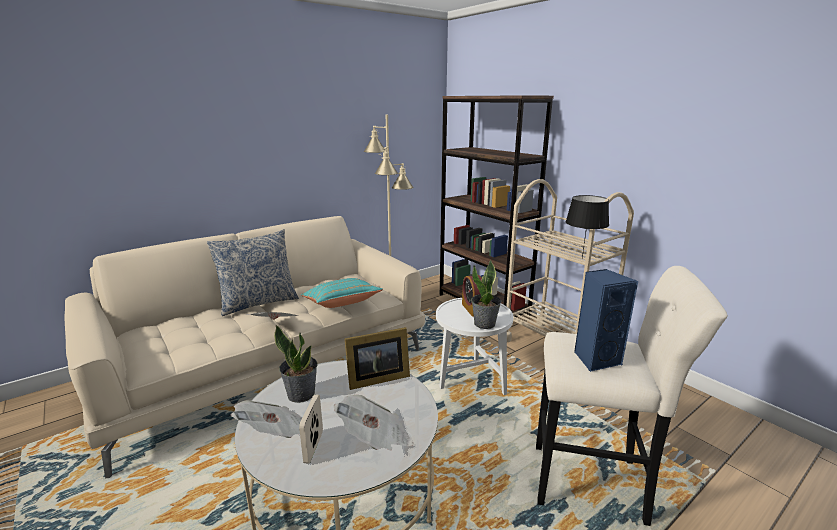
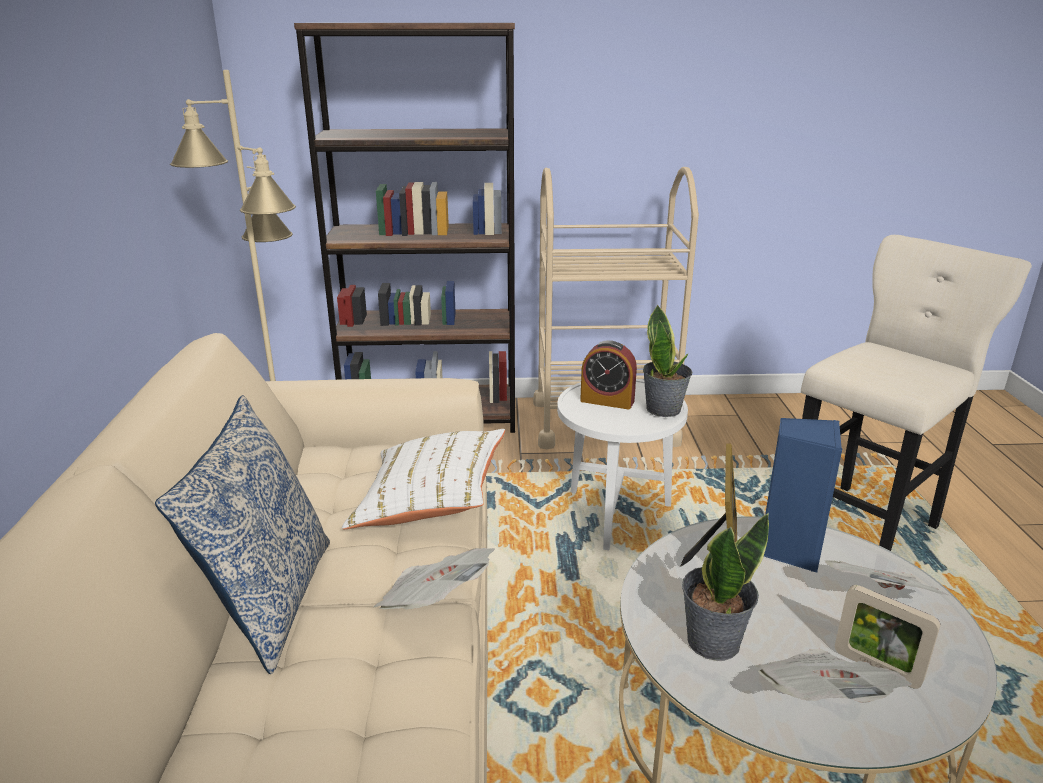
camera: 55 degrees left, 5 degrees up
turquoise pillow [301,278,383,308] -> white pillow [342,429,505,529]
black table lamp [566,195,609,259] -> none
blue speaker [574,269,638,372] -> blue speaker moved to [764,418,843,573]

